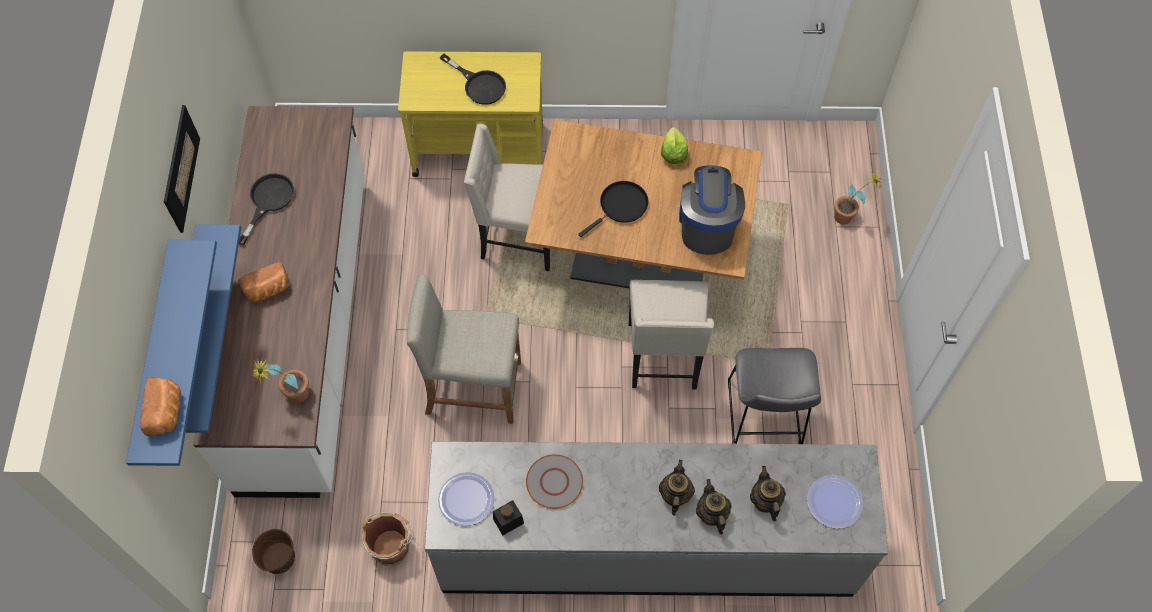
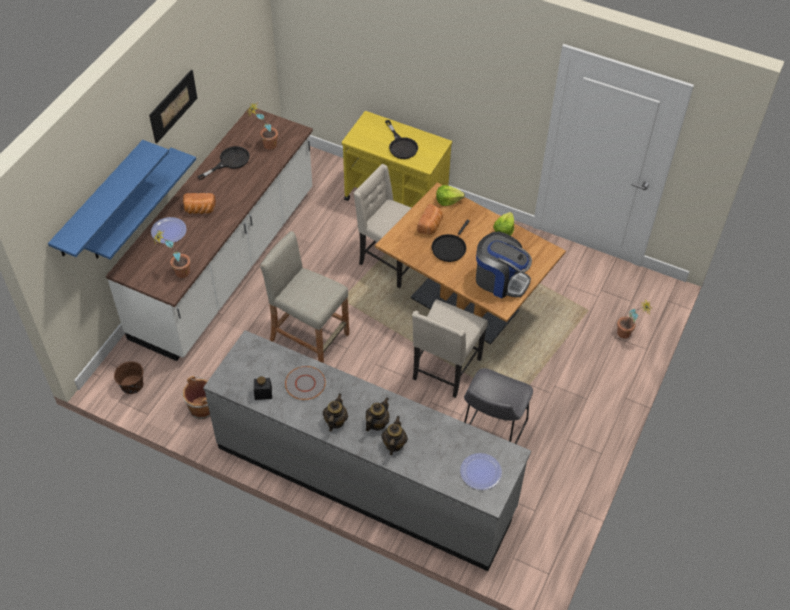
camera: 25 degrees right, 10 degrees down
bread [140,378,181,436] -> bread moved to [417,204,443,235]
plate [438,472,495,526] -> plate moved to [151,217,187,244]
black frying pan [578,181,648,237] -> black frying pan turned 135 degrees clockwise [431,219,470,262]
coffee machine [679,166,745,255] -> coffee machine turned 90 degrees clockwise [476,232,532,298]
teapot [750,466,786,521] -> teapot moved to [323,393,348,432]
none -> potted plant [247,102,278,149]
none -> lettuce [436,185,465,206]

